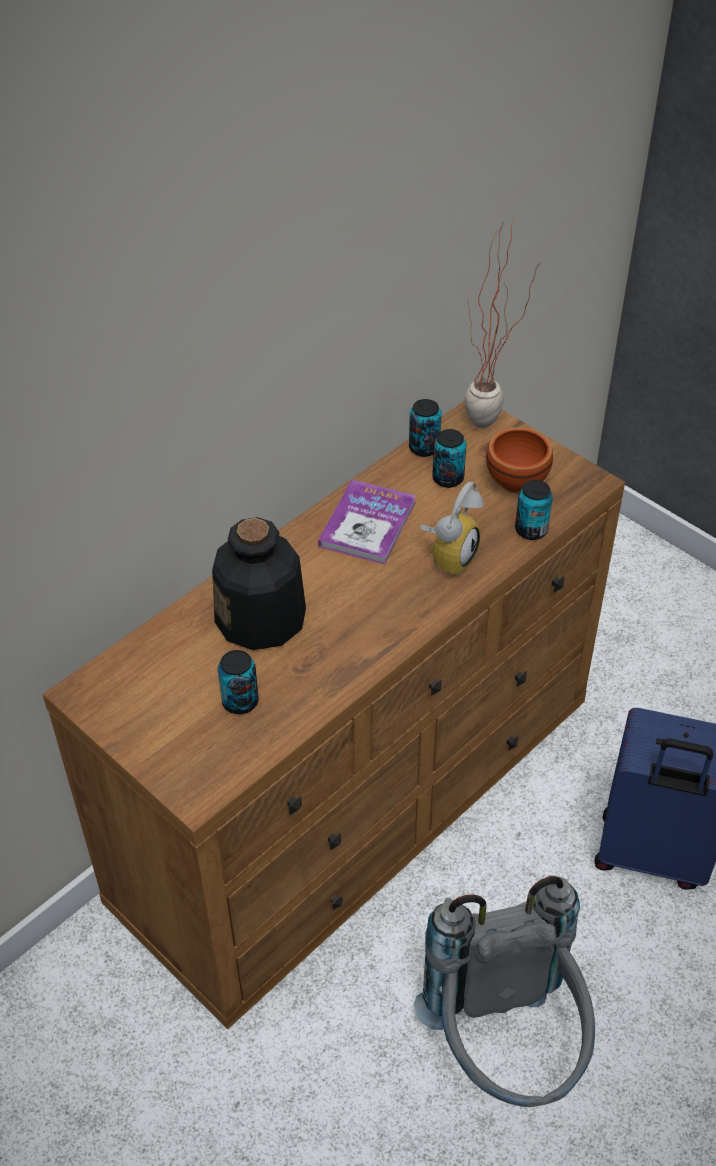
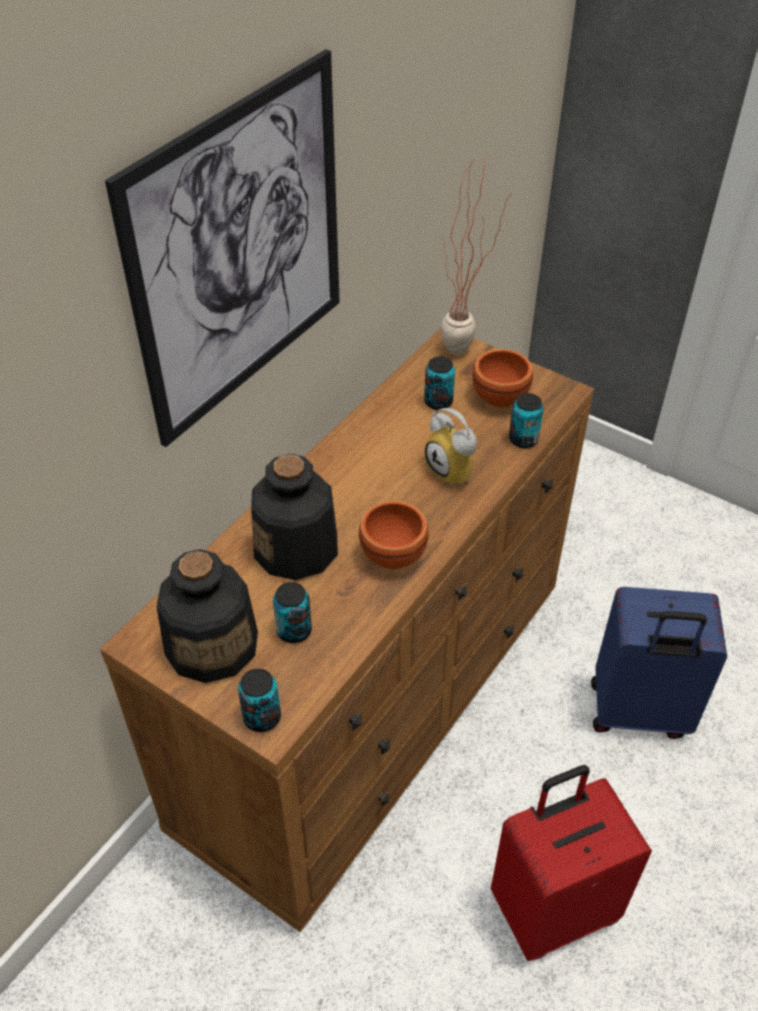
camera: 10 degrees left, 0 degrees up
book [318,480,416,565] -> none
can [409,399,442,457] -> can moved to [238,668,281,732]
grey backpack [414,875,595,1107] -> red suitcase [491,765,652,961]
alarm clock [420,482,484,577] -> alarm clock turned 120 degrees clockwise [425,408,478,487]
none -> picture [105,49,340,447]
none -> bottle [156,549,258,683]
none -> brown bowl [359,501,429,569]

